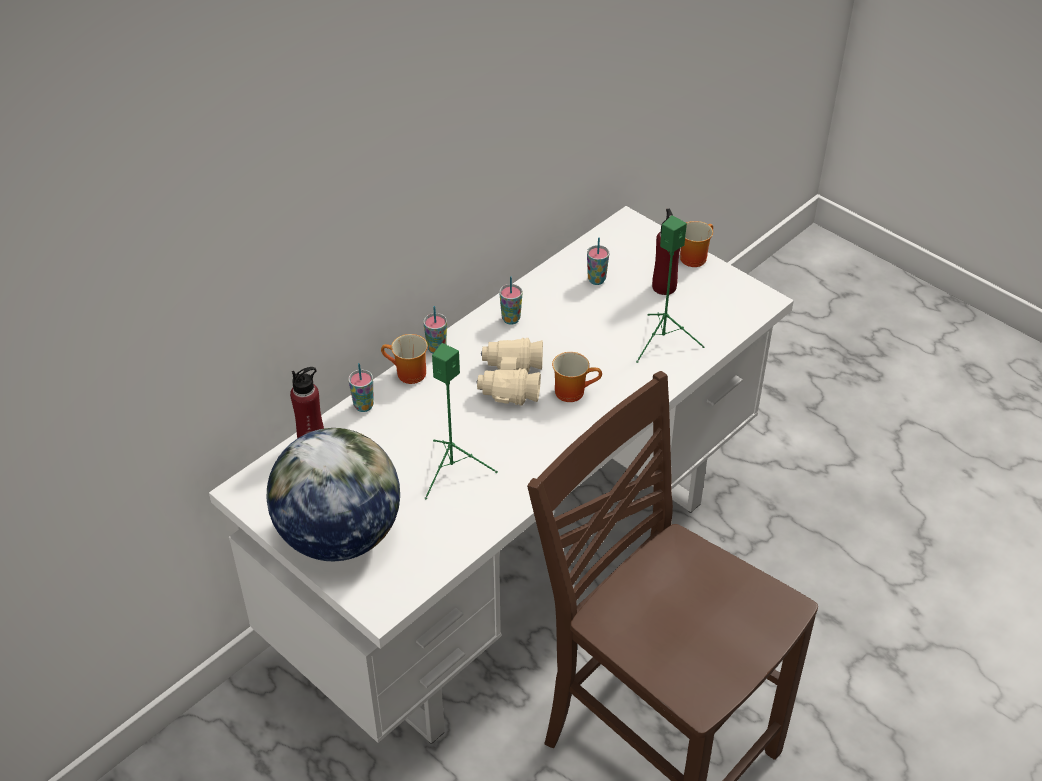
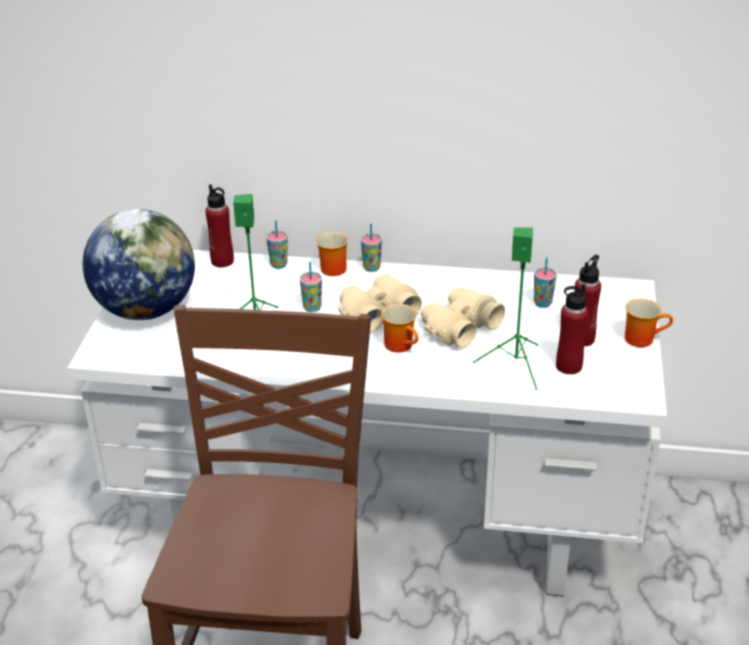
camera: 55 degrees right, 10 degrees down
cup [499,277,522,325] -> cup moved to [300,262,322,312]
none -> beige binoculars [421,287,505,348]
none -> red bottle [556,284,588,374]

